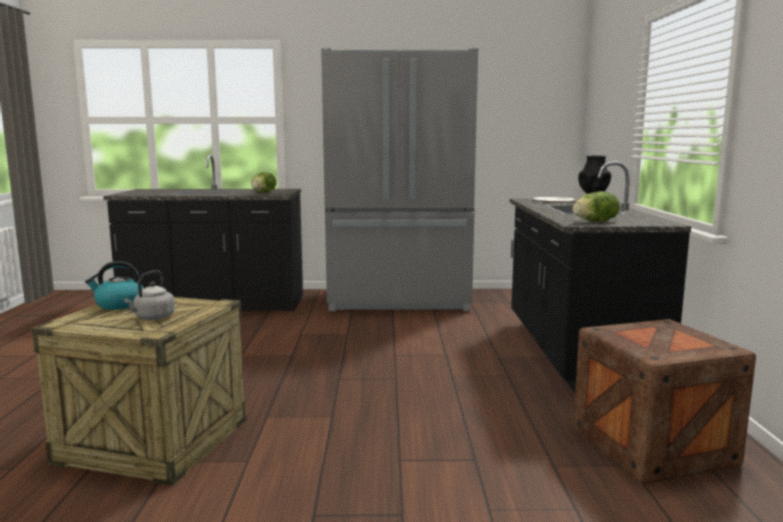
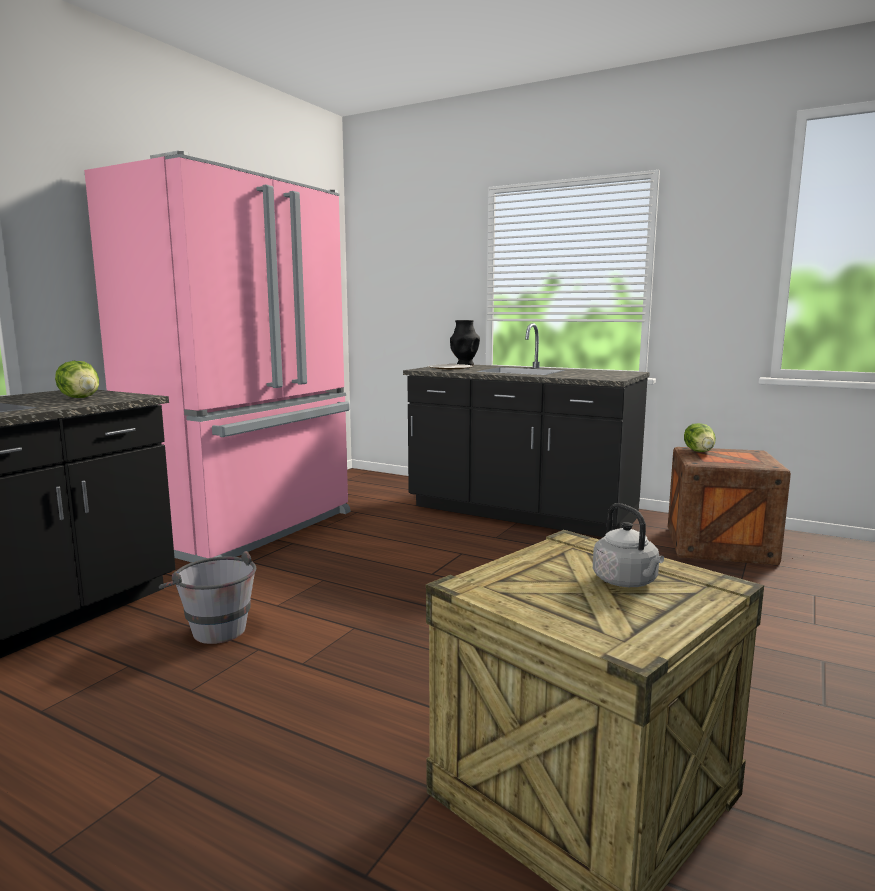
camera: 60 degrees left, 0 degrees up
kettle [85,261,144,310] -> none
grey fridge [321,48,478,311] -> pink fridge [84,151,351,562]
lettuce [573,191,620,222] -> lettuce moved to [684,423,716,452]
none -> grey bucket [159,551,256,644]

